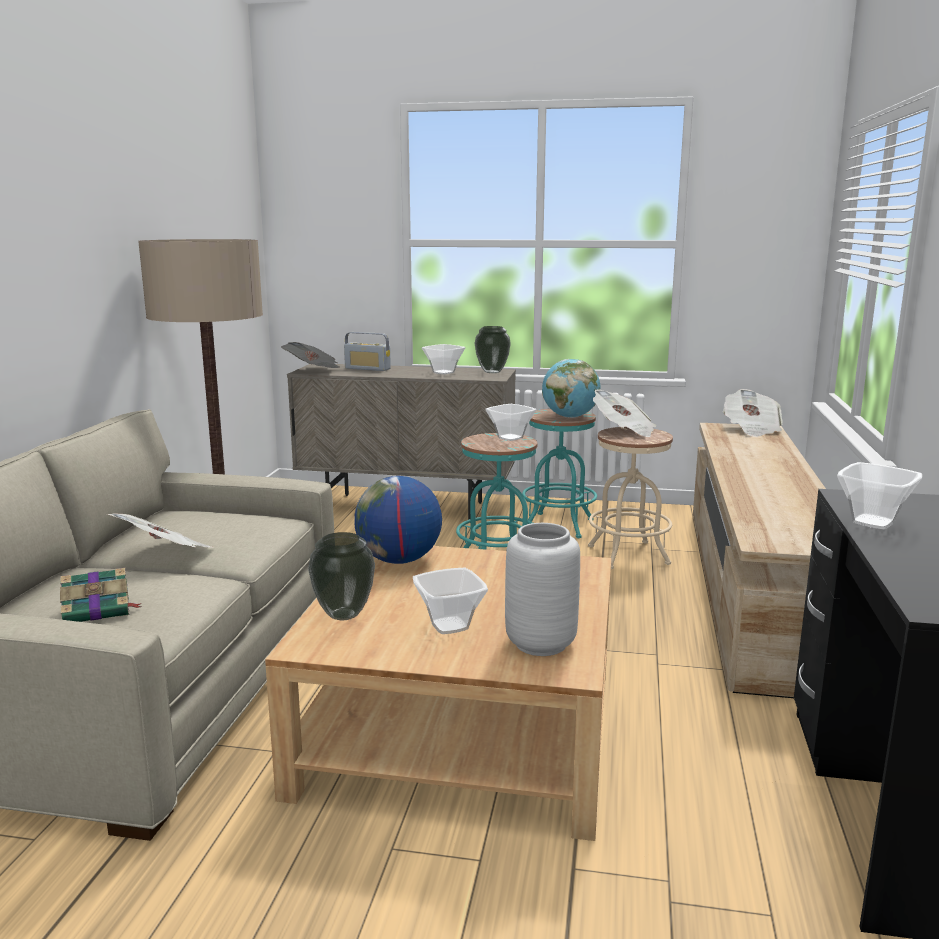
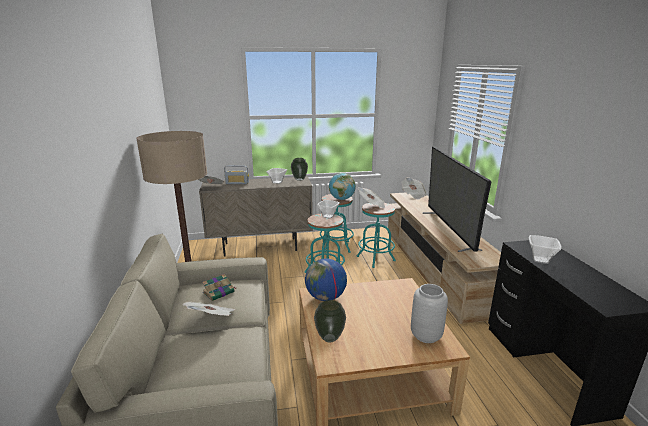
camera: 20 degrees left, 5 degrees up
book [60,568,142,622] -> book moved to [202,274,236,301]
bowl [413,568,488,634] -> none
beige stool [588,427,673,569] -> turquoise stool [356,203,396,268]
none -> television [423,146,491,252]

